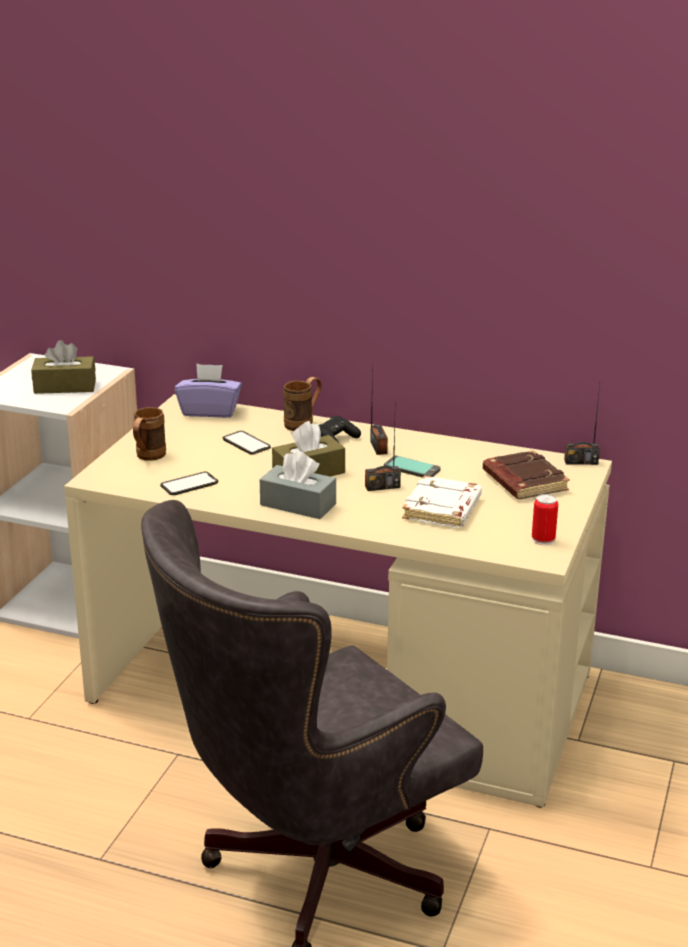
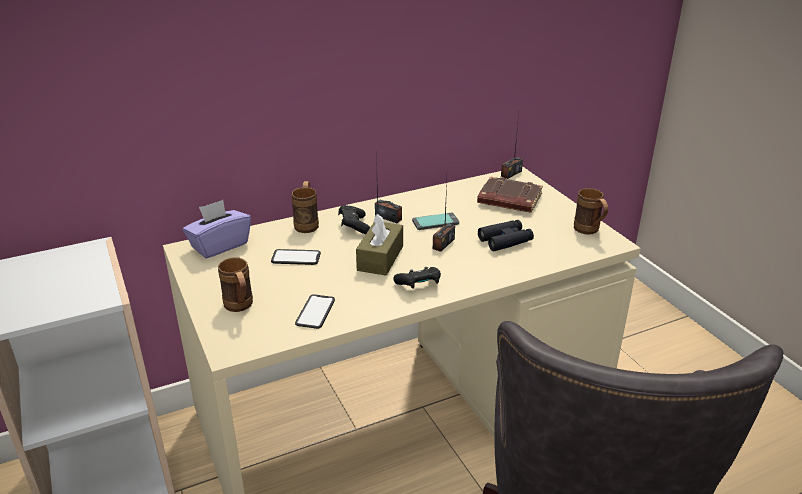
camera: 45 degrees left, 5 degrees up
brown tissue box [31,340,96,394] -> none
grey tissue box [260,451,336,519] -> black game controller [393,267,441,289]
white book [402,475,482,528] -> black binoculars [478,220,534,251]
can [532,494,558,545] -> brown mug [574,188,608,235]

